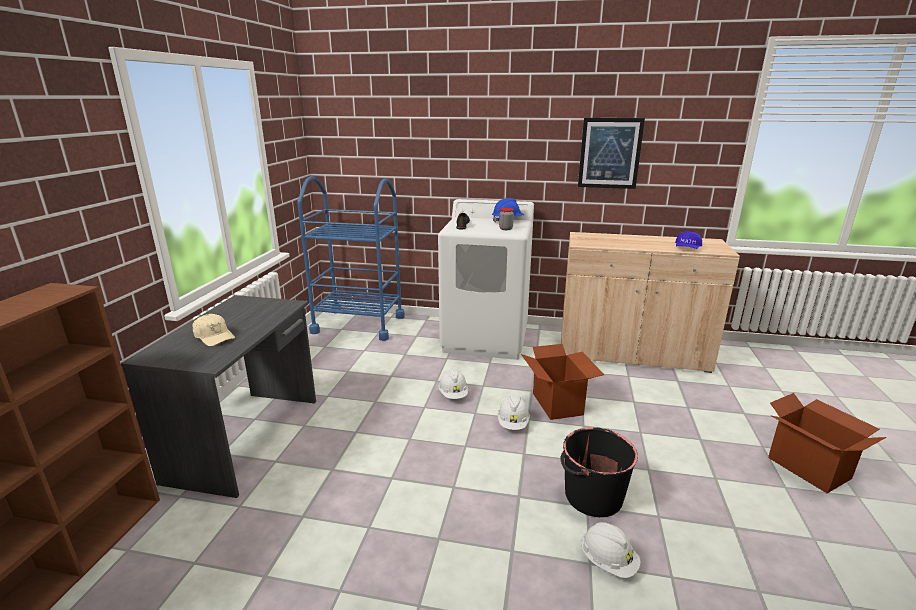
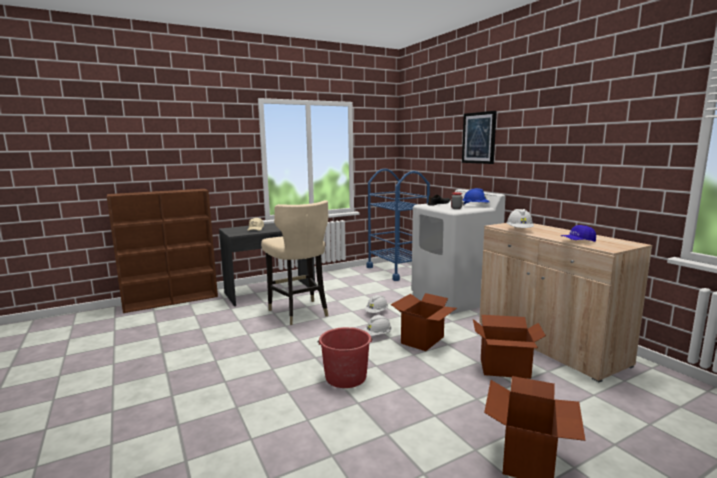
camera: 50 degrees right, 10 degrees down
black bucket [560,427,638,517] -> red bucket [317,327,372,388]
picture [578,118,645,189] -> picture moved to [462,111,497,164]
white hard hat [581,522,641,578] -> white hard hat moved to [506,209,534,228]
none -> beige chair [261,200,329,325]
none -> cardboard box [473,315,546,379]

